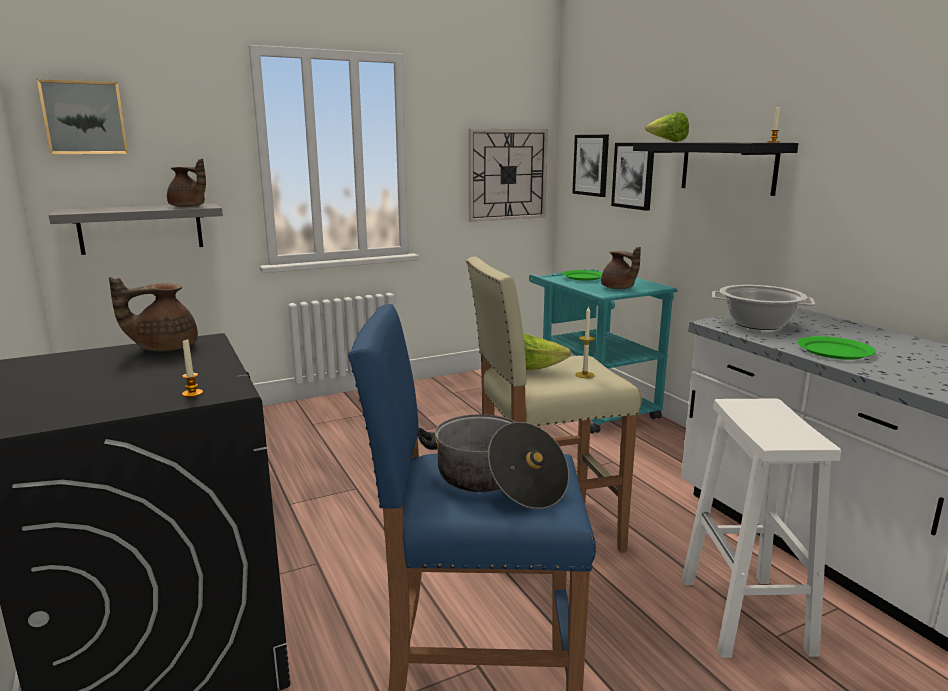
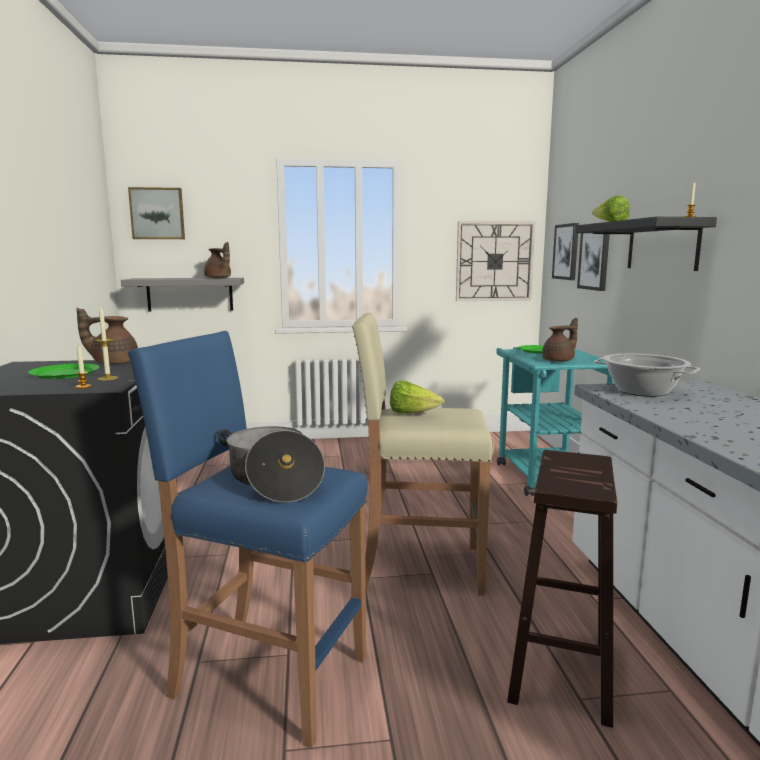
camera: 20 degrees right, 5 degrees down
candle [576,306,595,378] -> candle moved to [95,308,118,380]
brown teapot [601,247,641,289] -> brown teapot turned 105 degrees counterclockwise [542,318,578,362]
white stool [682,399,841,658] -> brown stool [507,450,617,728]
green plate [797,336,876,360] -> green plate moved to [28,363,100,379]

